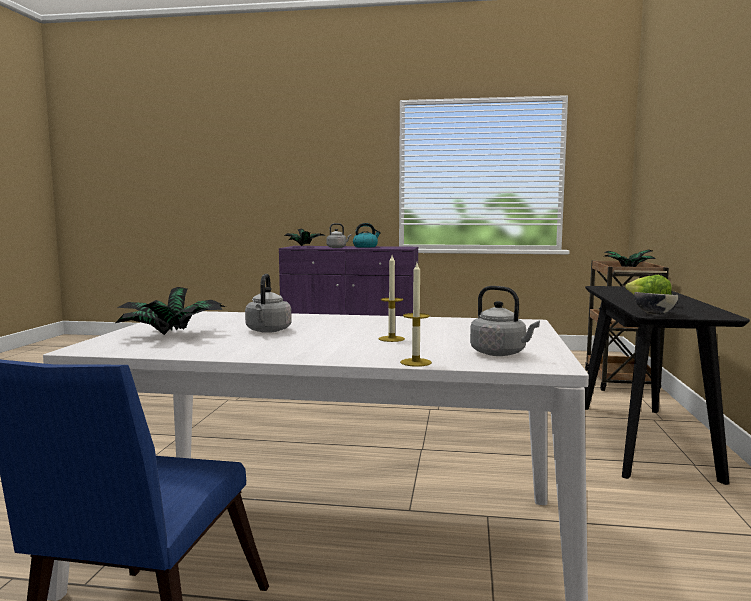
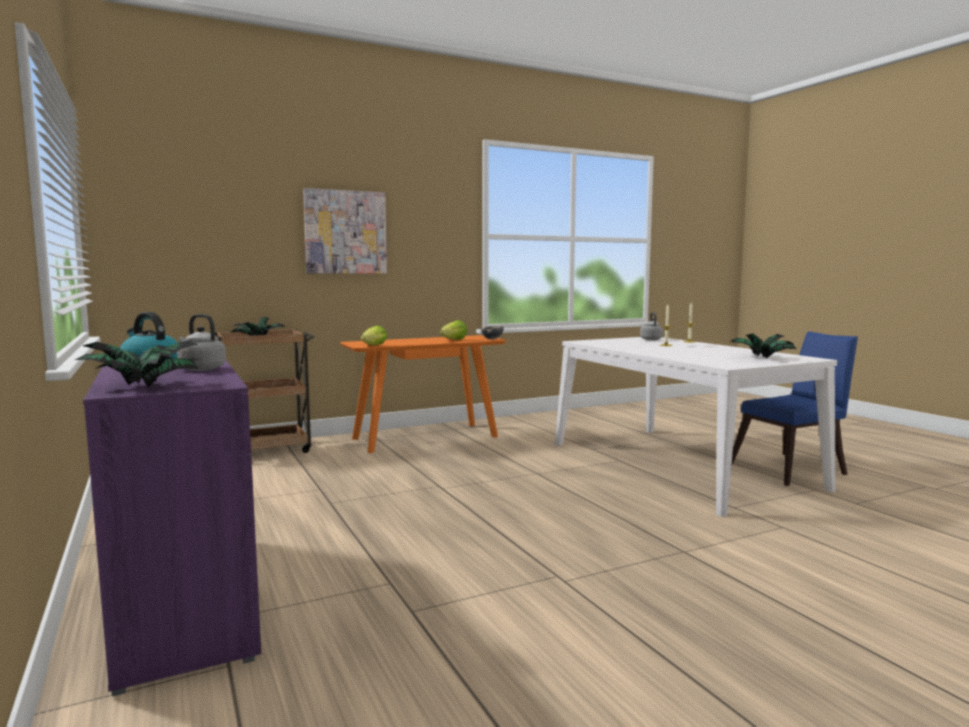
camera: 125 degrees left, 0 degrees up
grey kettle [245,274,292,333] -> none
black console table [585,286,750,485] -> orange console table [340,335,506,453]
none -> picture [303,188,387,273]
none -> lettuce [361,325,387,345]

